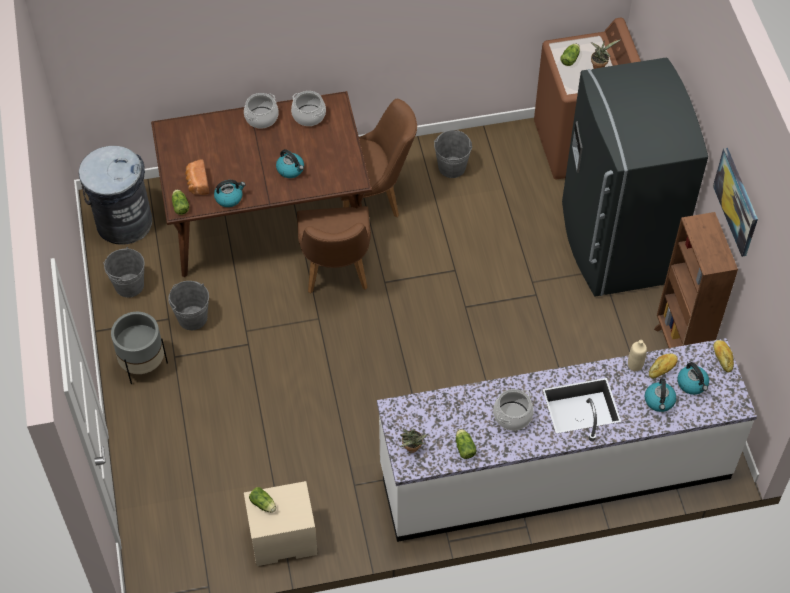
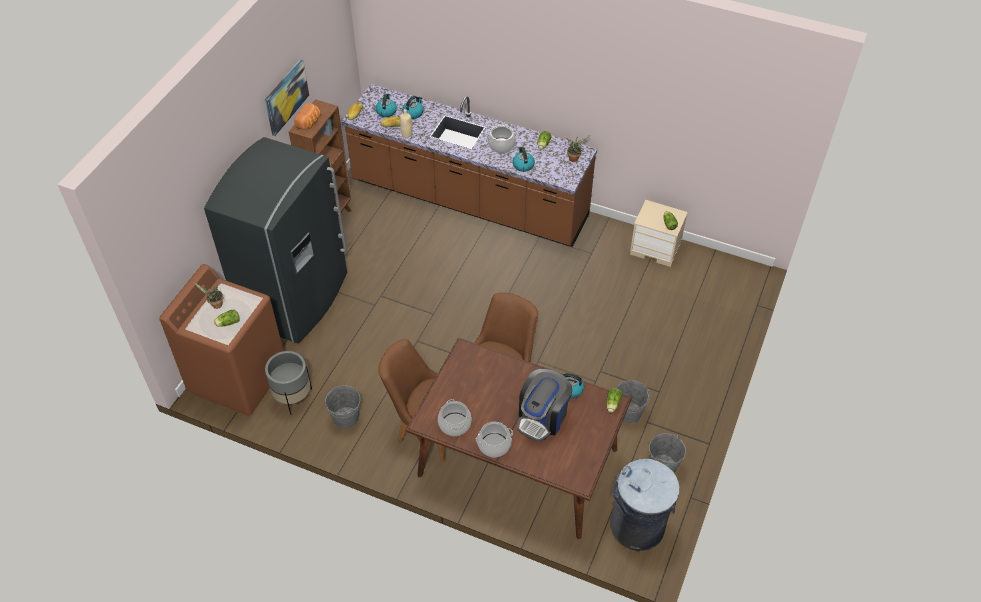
camera: 145 degrees left, 5 degrees down
grey planter [111,312,168,384] -> grey planter moved to [265,351,312,414]
bread [185,159,209,195] -> bread moved to [294,103,321,130]
kettle [276,149,304,178] -> kettle moved to [512,147,535,172]
white counter [377,338,757,542] -> brown counter [341,84,597,247]
none -> coffee machine [517,369,573,442]

